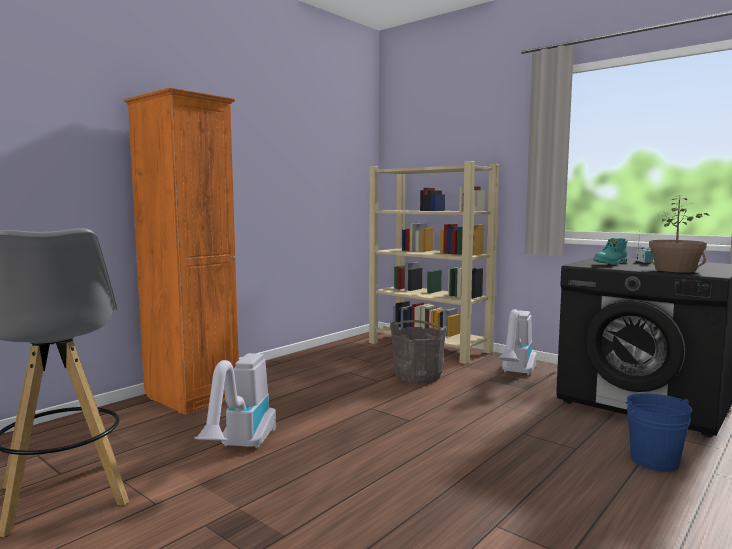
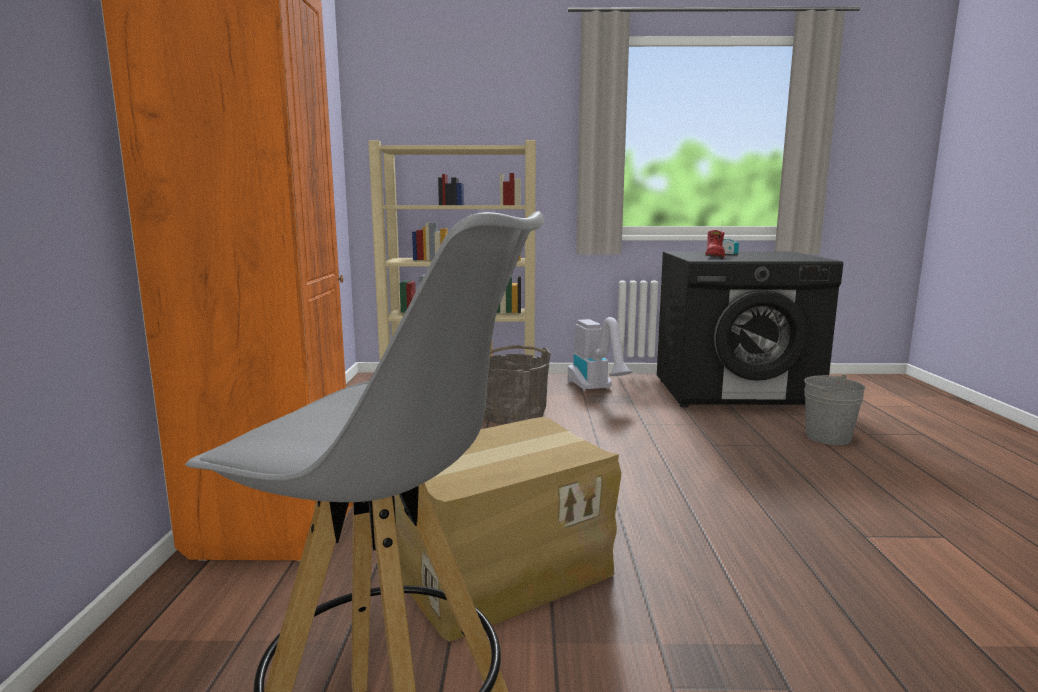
camera: 40 degrees left, 5 degrees up
vacuum cleaner [195,353,276,448] -> cardboard box [394,417,621,642]
turquoise boot [593,238,628,265] -> red boot [705,230,725,257]
blue bucket [625,393,692,472] -> grey bucket [804,374,865,445]
potted plant [647,195,710,272] -> none

